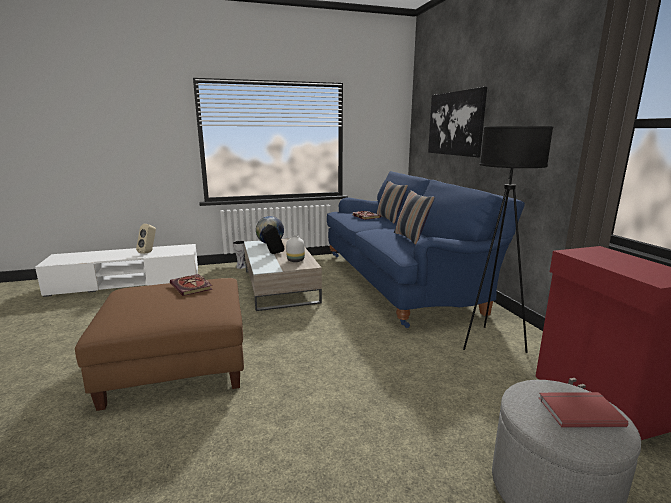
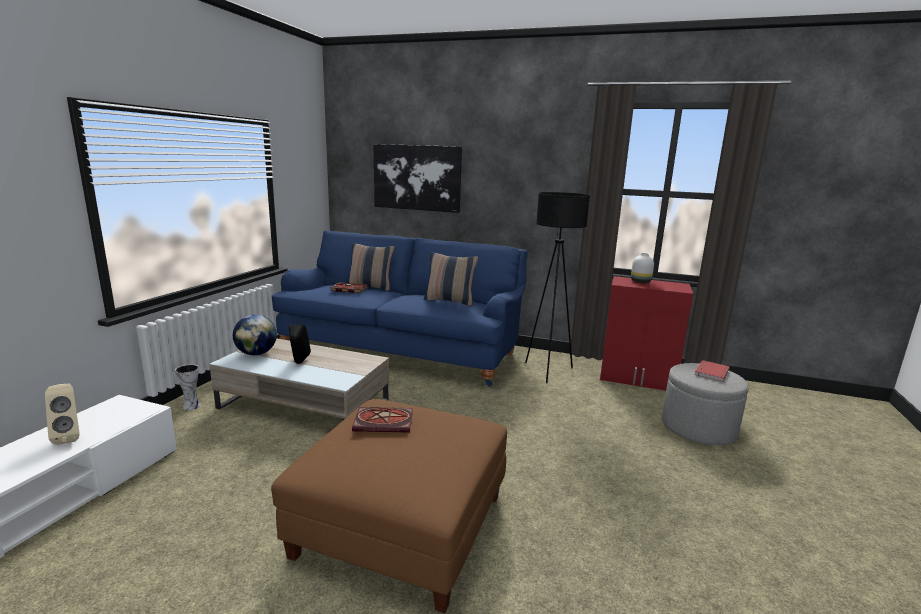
camera: 55 degrees left, 0 degrees up
white vase [286,235,305,262] -> white vase moved to [631,253,654,283]

